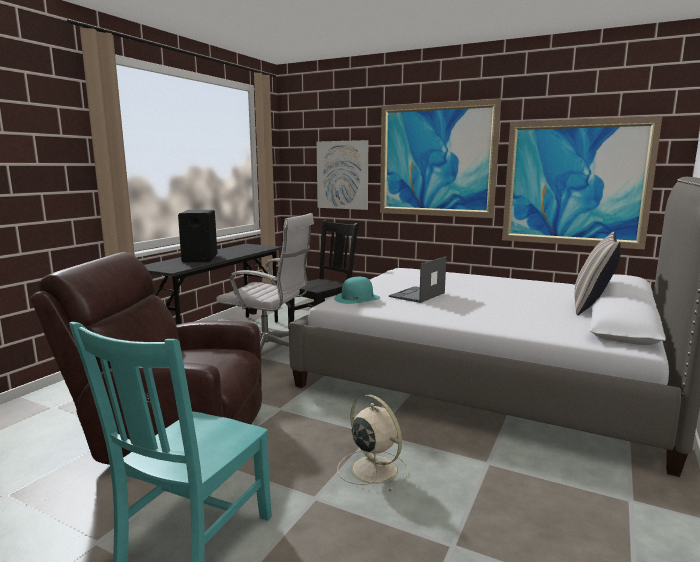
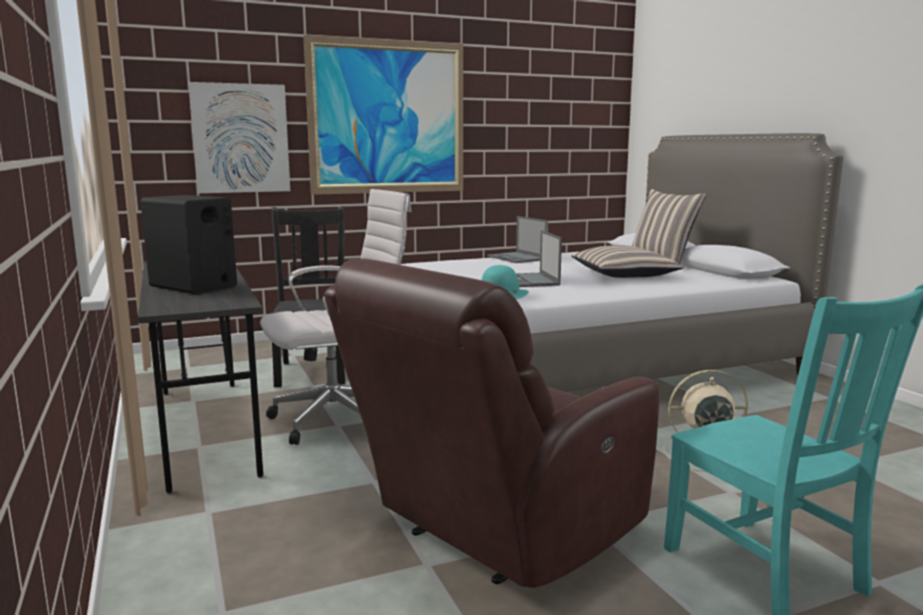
camera: 50 degrees left, 0 degrees up
picture [502,116,662,250] -> none
none -> laptop [487,216,548,263]
none -> pillow [571,246,684,278]

